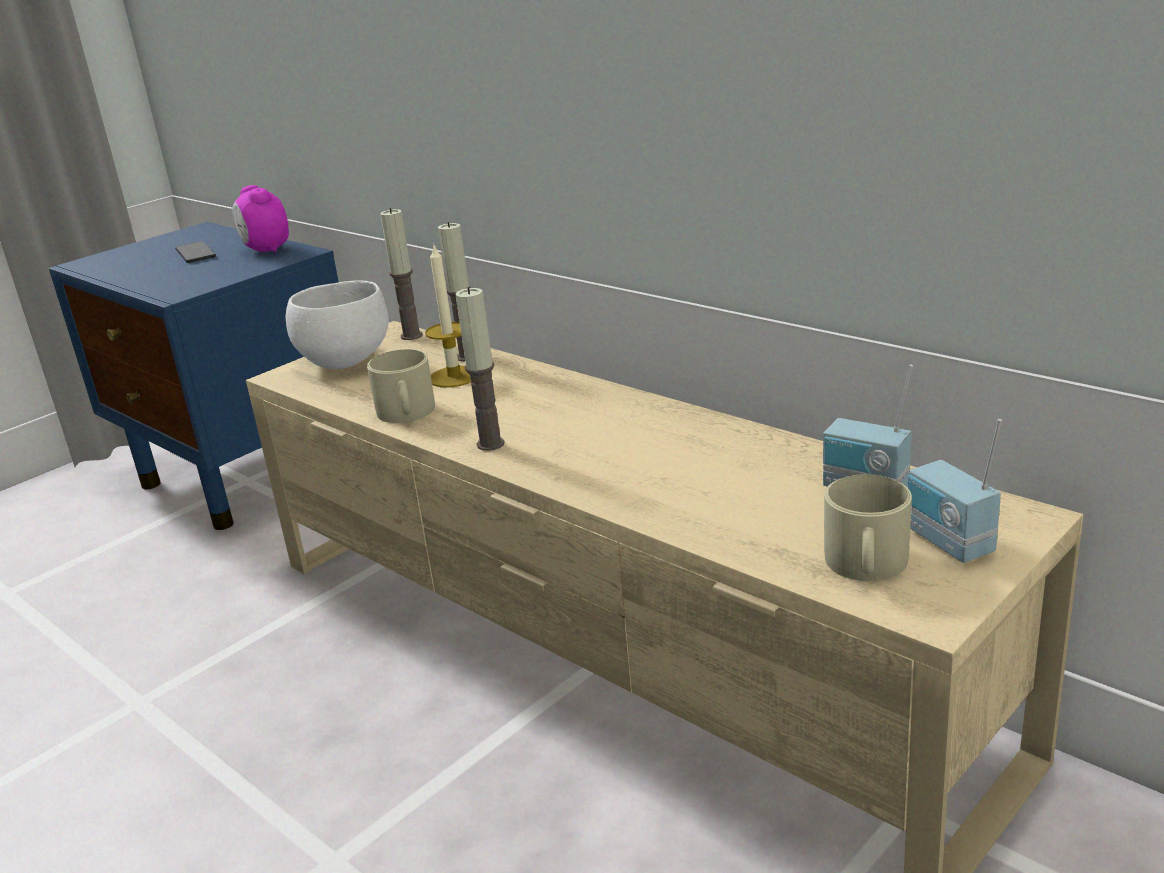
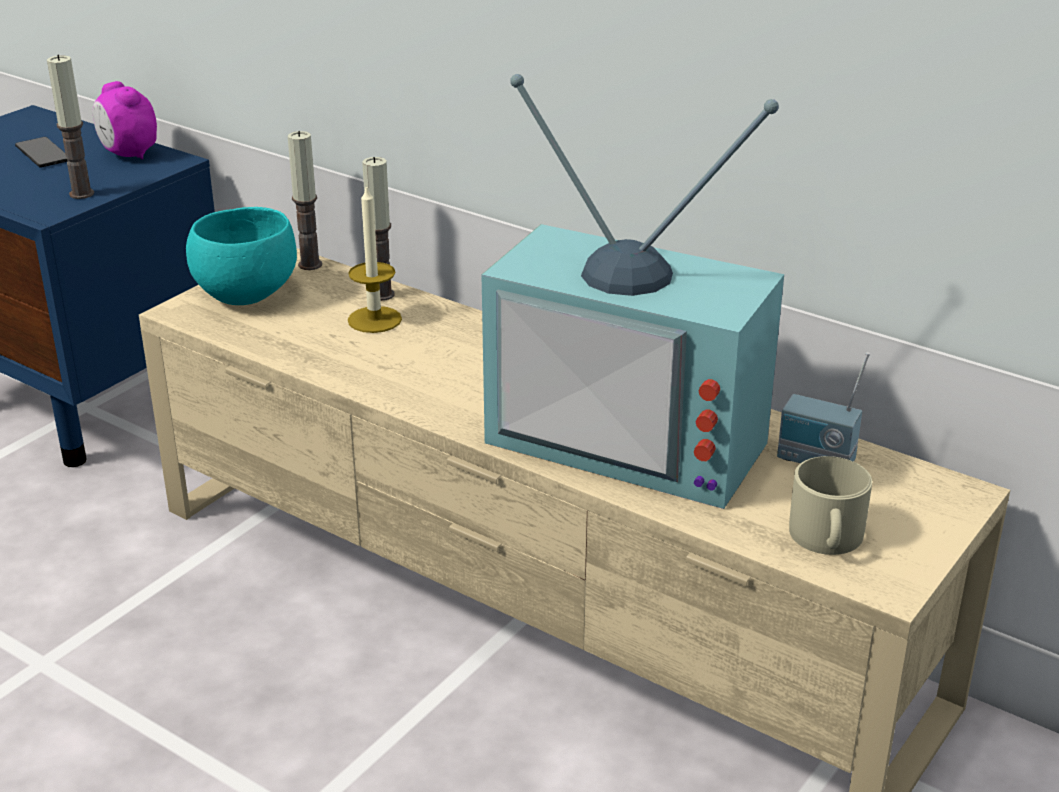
camera: 10 degrees left, 5 degrees up
white bowl [286,280,389,369] -> turquoise bowl [186,207,297,305]
beige mug [367,349,435,423] -> none
candle [455,287,504,451] -> candle moved to [47,55,94,199]
radio [908,419,1002,563] -> none
none -> television [482,74,784,509]

